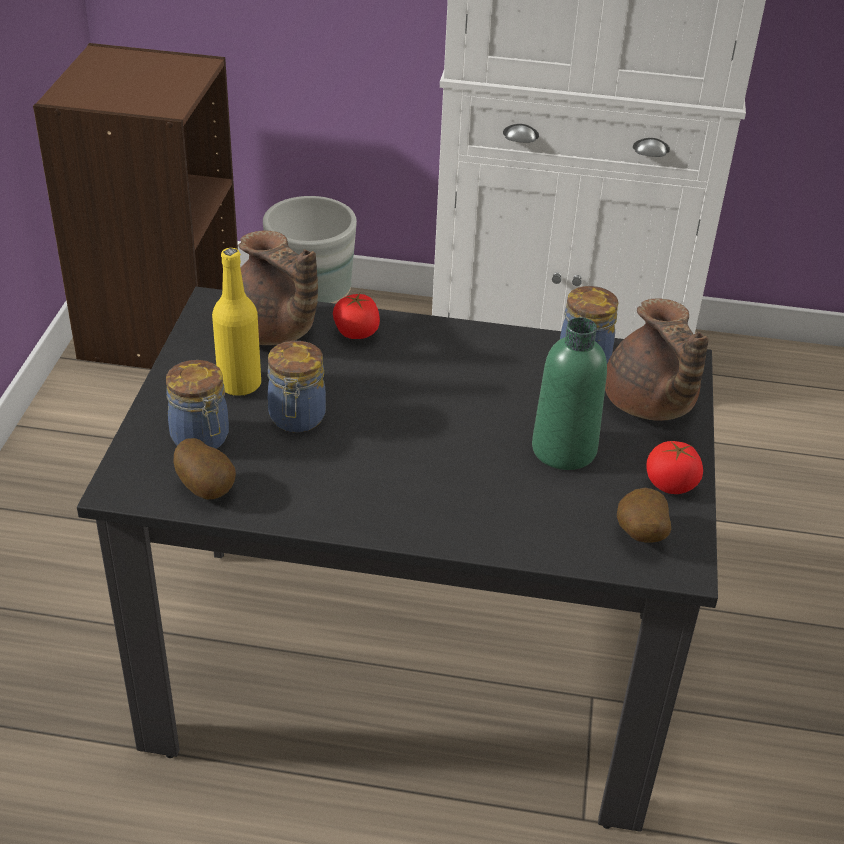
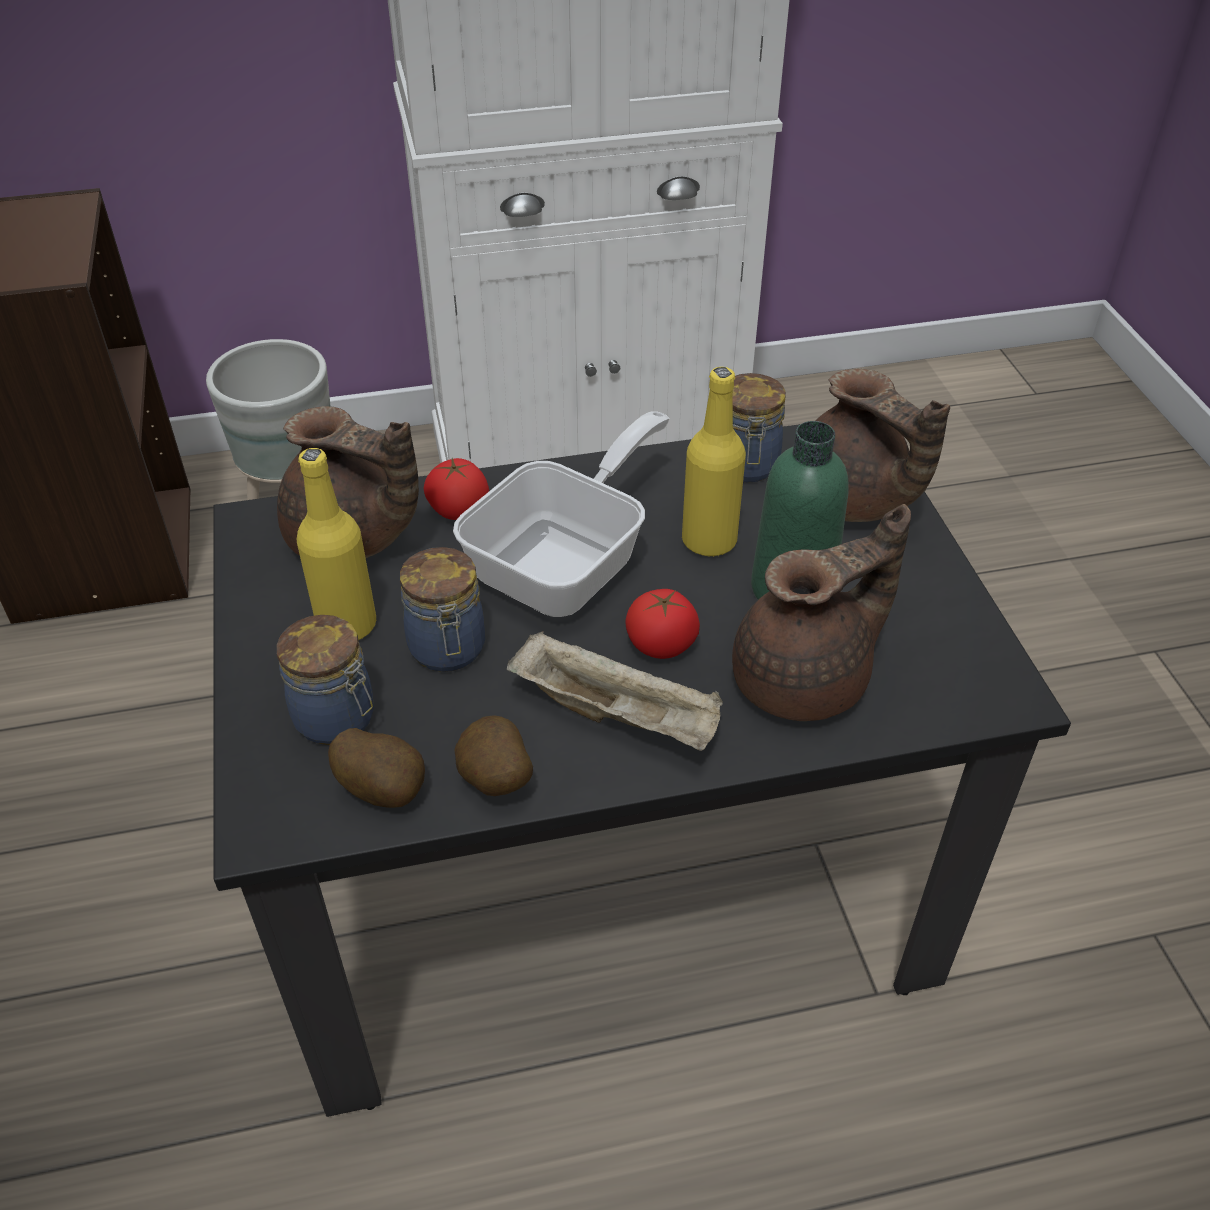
camera: 20 degrees left, 5 degrees up
potato [617,488,671,543] -> potato moved to [455,715,533,796]
tomato [646,441,703,494] -> tomato moved to [626,589,700,659]
none -> frying pan [453,411,670,617]
none -> beige tray [507,631,723,751]
none -> yellow bottle [682,367,746,557]
none -> brown teapot [732,504,911,721]

